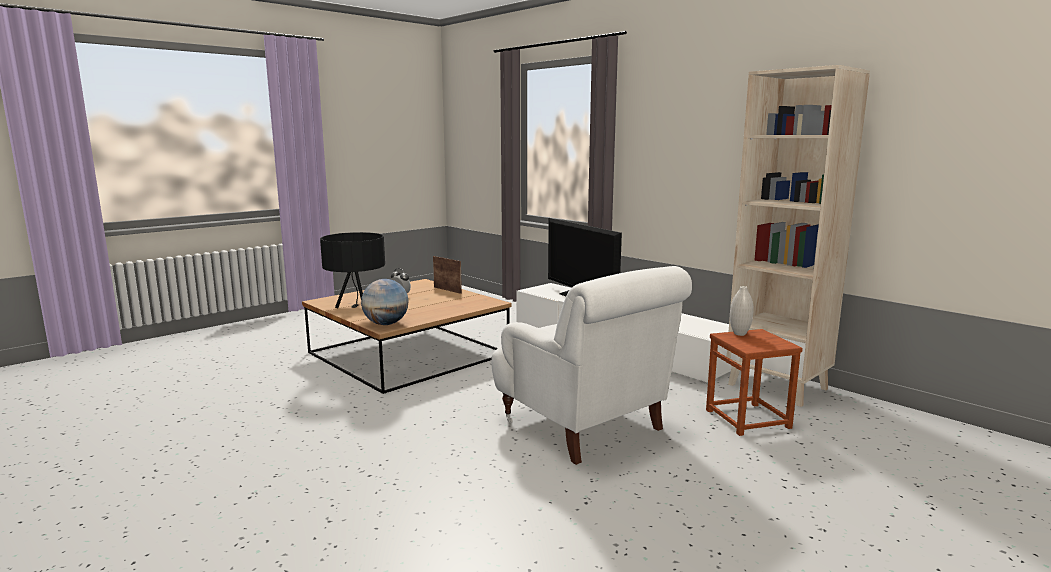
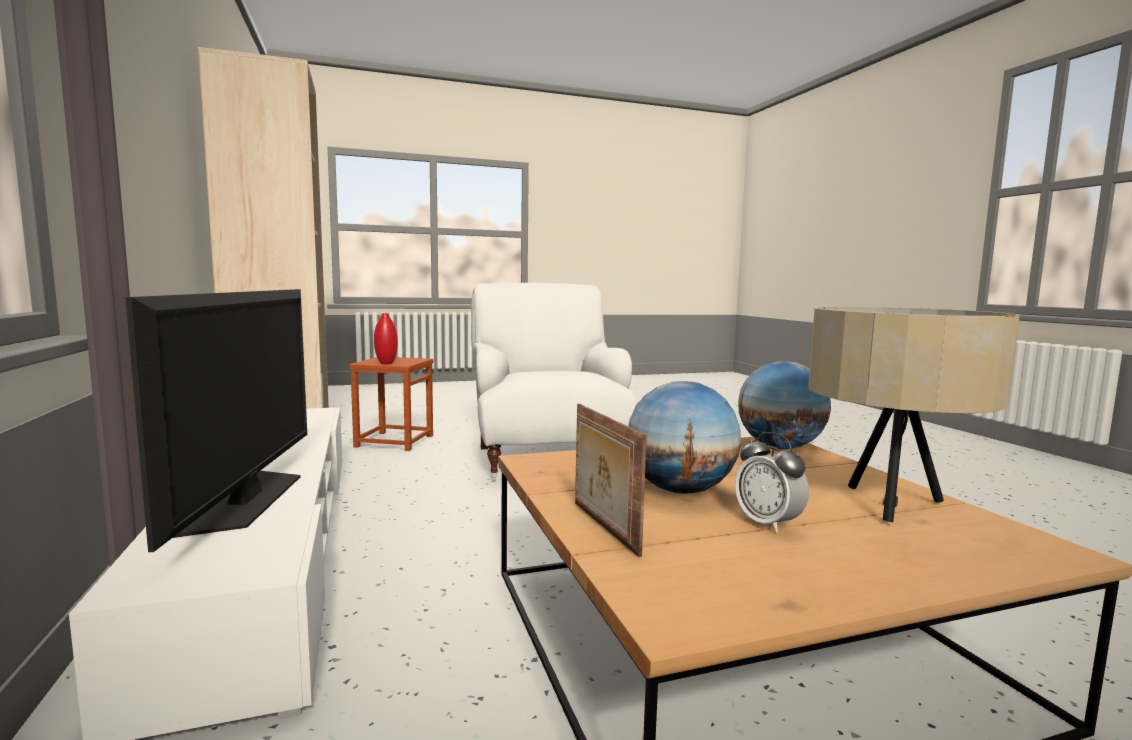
camera: 155 degrees left, 5 degrees down
black table lamp [320,232,385,308] -> beige table lamp [809,307,1020,522]
white vase [730,286,754,336] -> red vase [374,313,398,364]
none -> globe [628,381,741,494]

